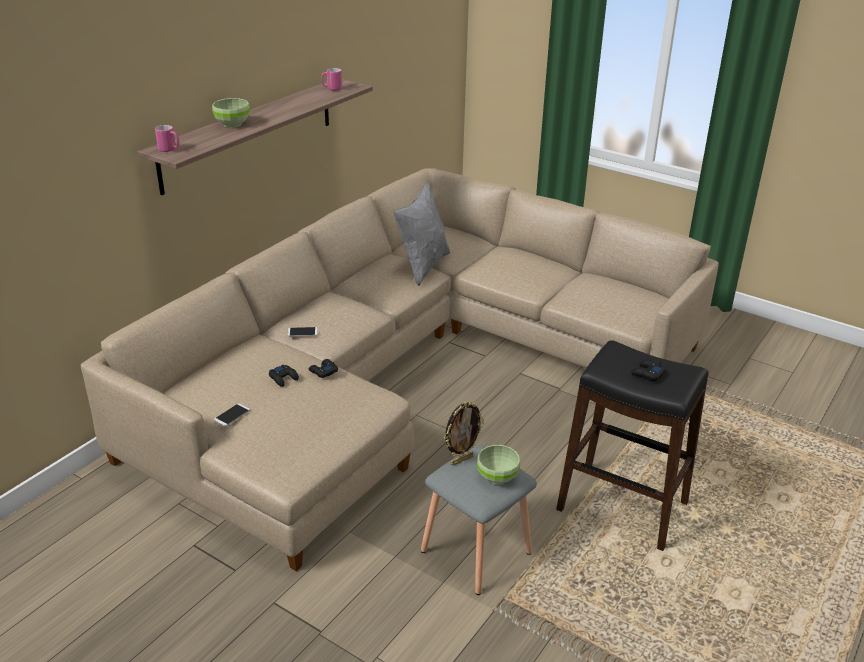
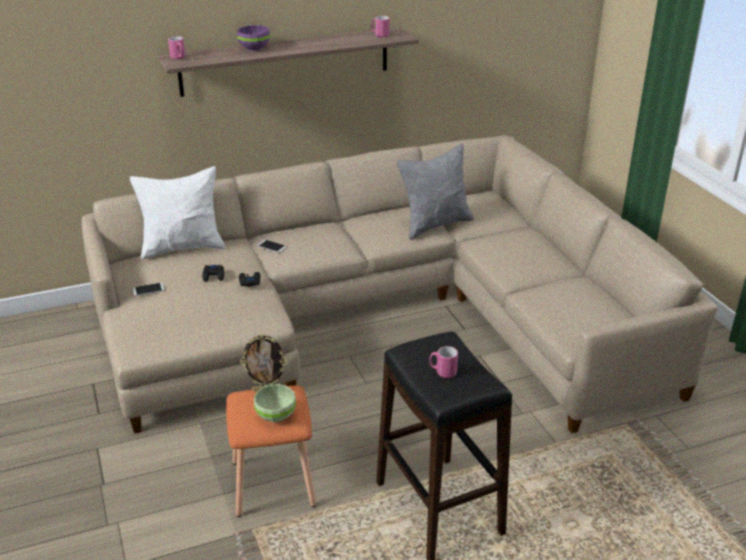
camera: 35 degrees right, 0 degrees up
green bowl [212,98,250,127] -> purple bowl [237,25,270,51]
grey stool [421,445,537,595] -> orange stool [226,385,316,517]
black game controller [631,359,666,381] -> pink mug [429,346,458,378]
none -> white pillow [130,166,226,260]

